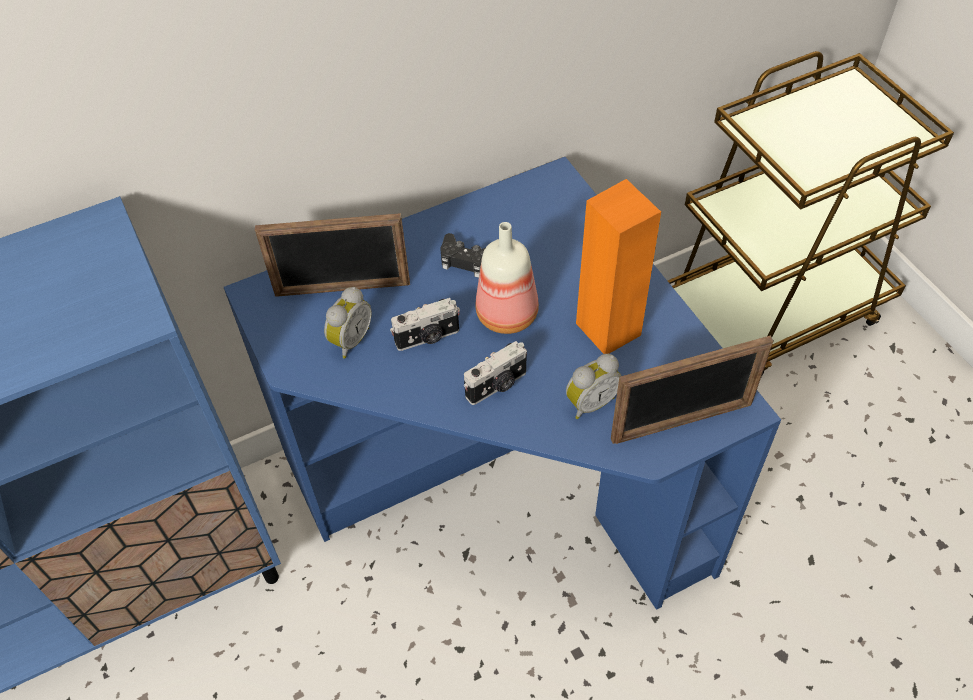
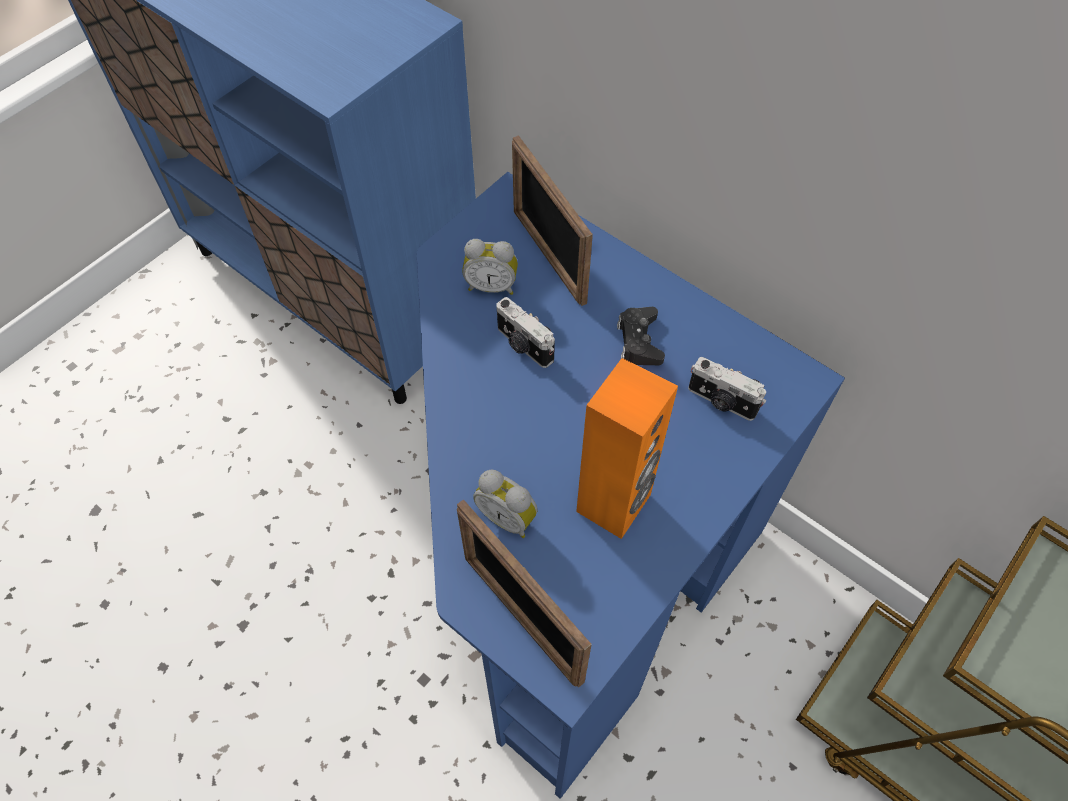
camera: 65 degrees right, 5 degrees up
camera [464,341,527,405] -> camera moved to [688,357,766,421]
bottle [475,222,539,334] -> none

